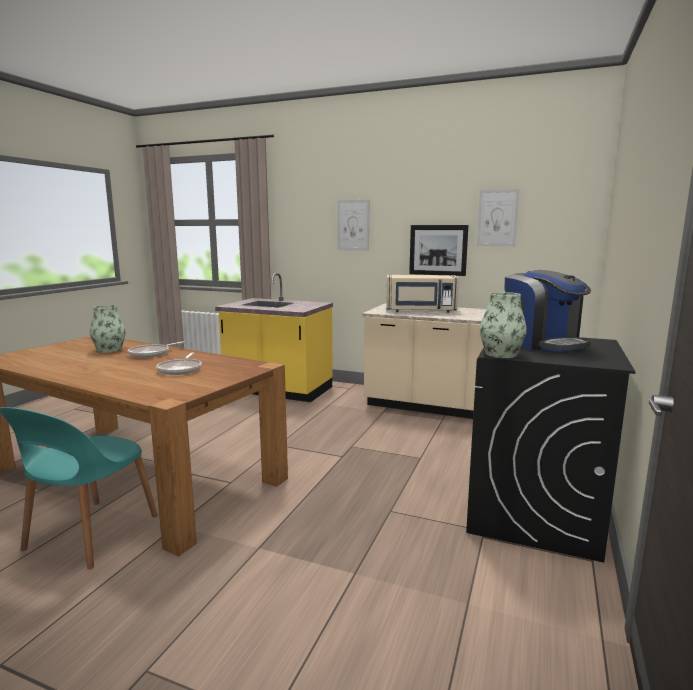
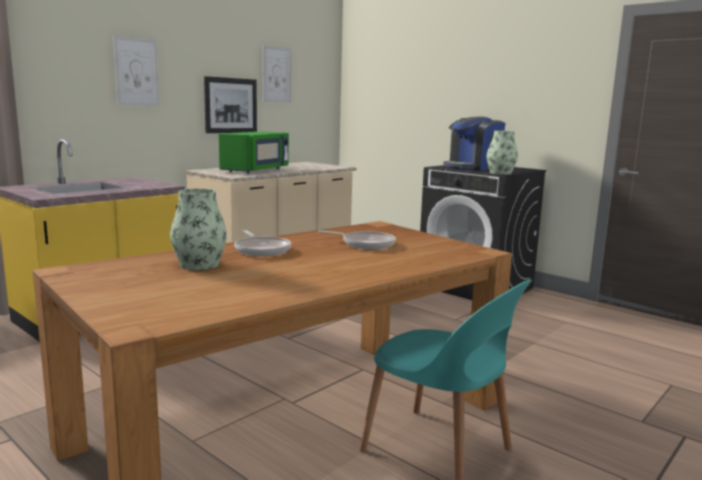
camera: 70 degrees left, 0 degrees up
beige microwave [386,275,459,313] -> green microwave [219,132,289,174]
coffee machine [504,270,591,352] -> coffee machine turned 150 degrees clockwise [443,117,505,170]

